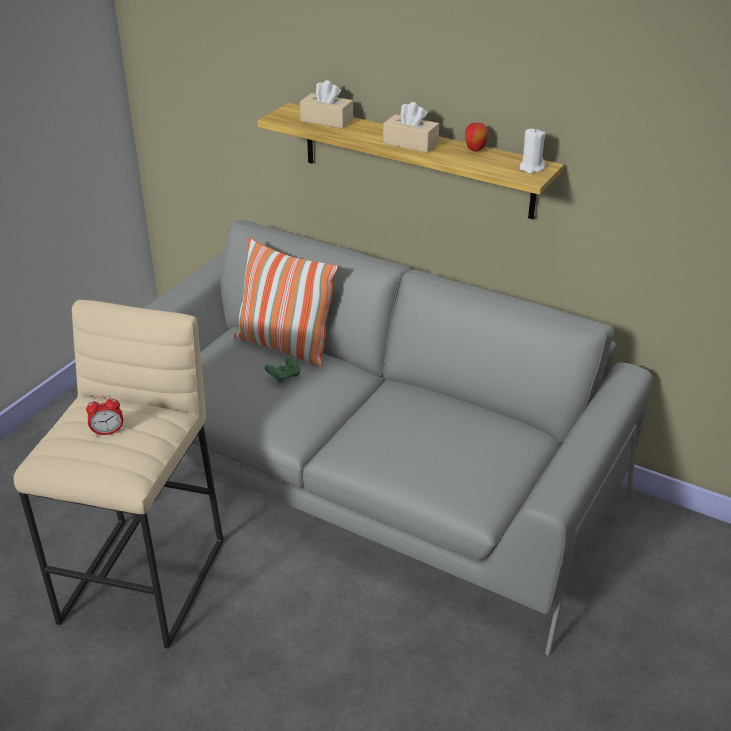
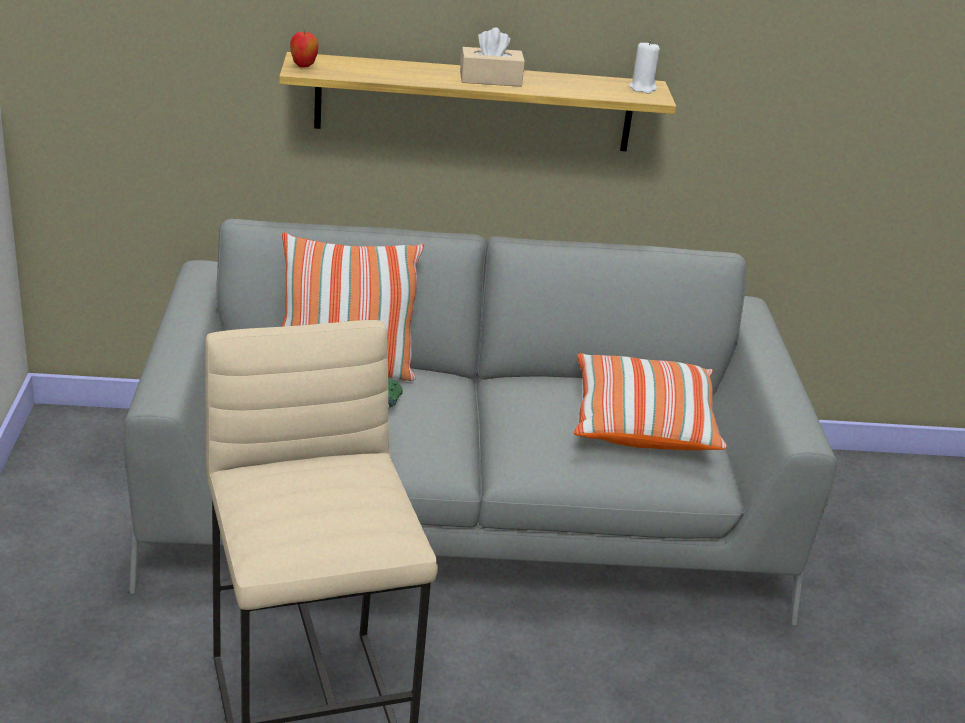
camera: 35 degrees left, 5 degrees down
alarm clock [86,395,123,436] -> none
beige tissue box [300,80,353,129] -> none
apple [465,122,489,152] -> apple moved to [290,31,319,67]
none -> pillow [574,353,727,450]

